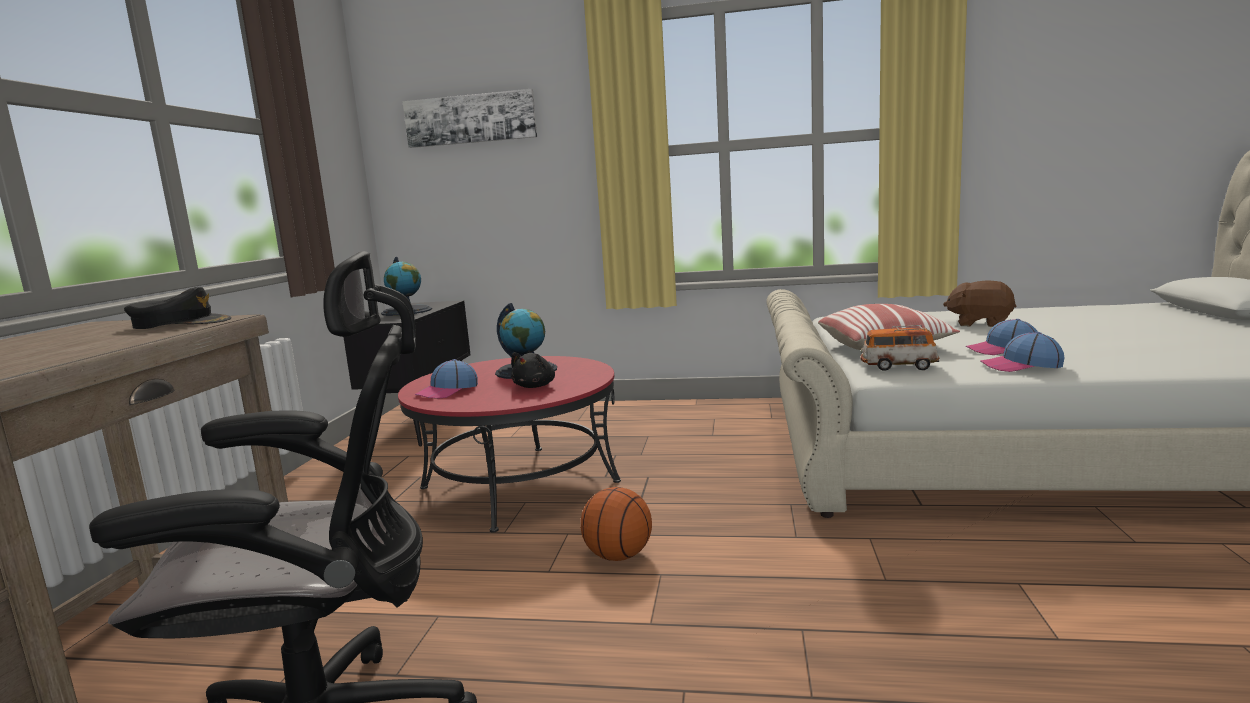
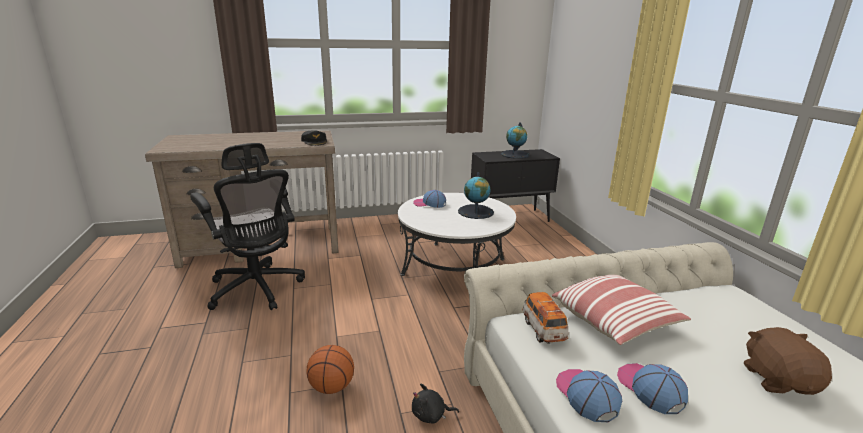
camera: 65 degrees right, 10 degrees up
red coffee table [398,356,621,533] -> white coffee table [398,193,516,276]
picture [403,89,537,148] -> none
black plush toy [511,352,555,388] -> black plush toy moved to [412,384,459,423]
basketball [580,487,652,561] -> basketball moved to [307,345,354,394]

